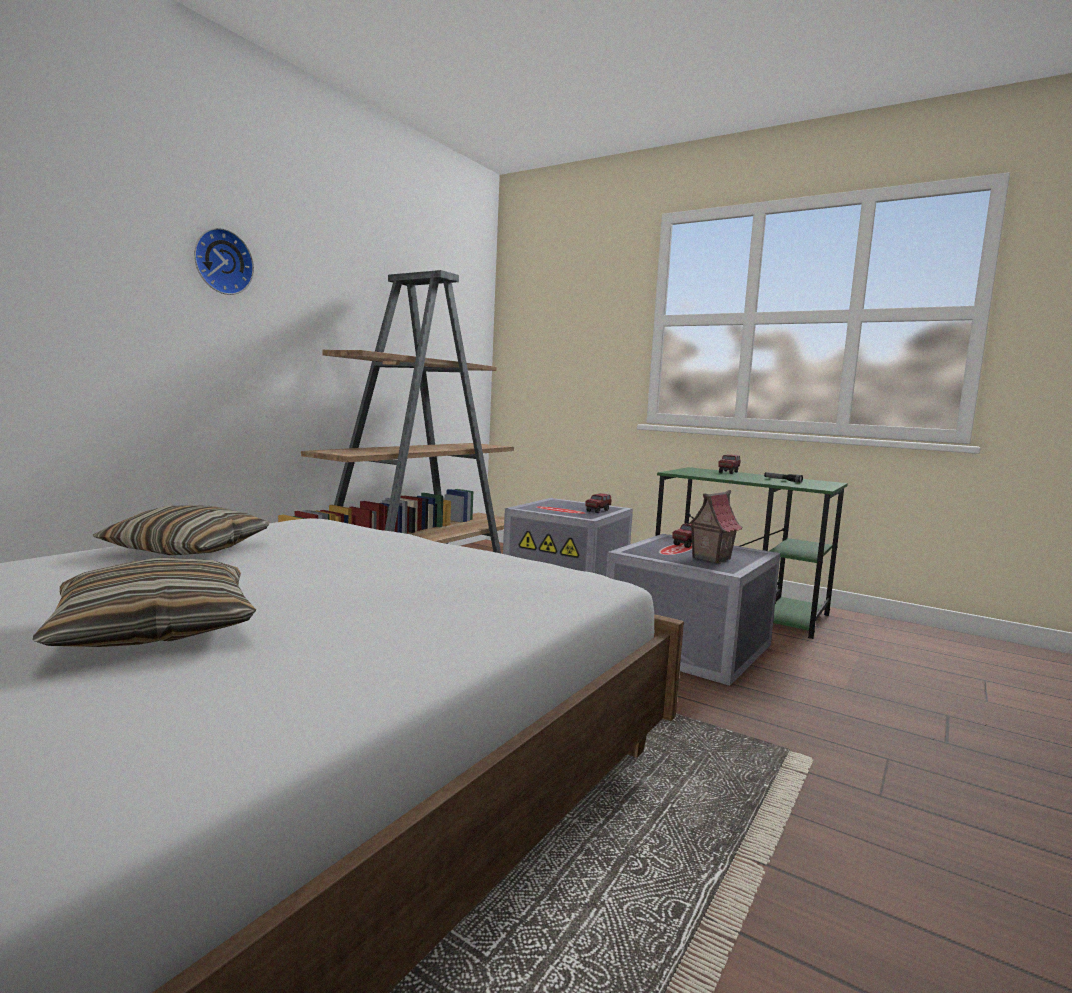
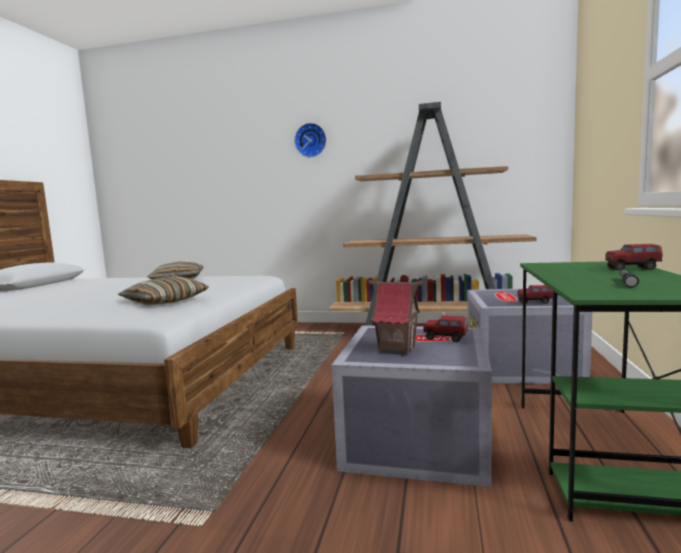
camera: 70 degrees right, 0 degrees up
pillow [32,557,256,647] -> pillow moved to [118,276,209,305]

